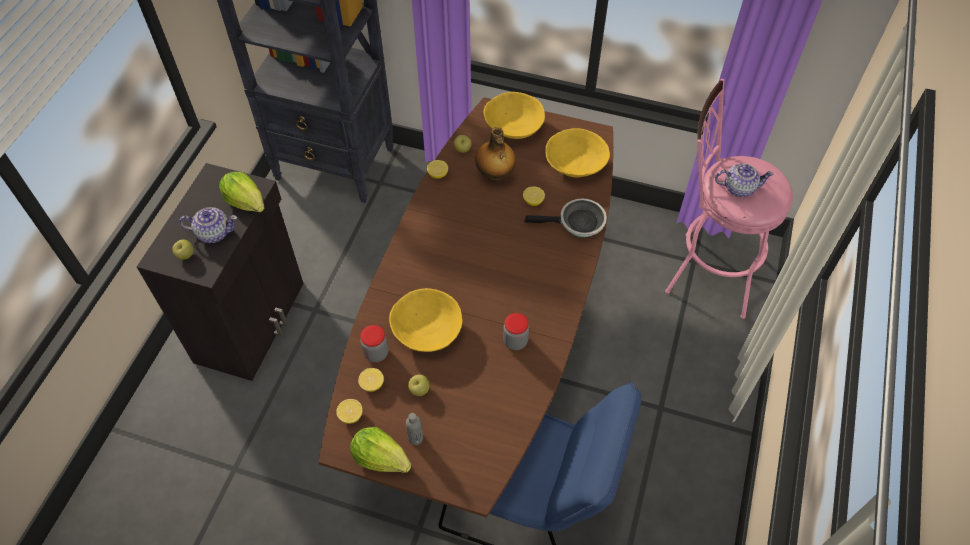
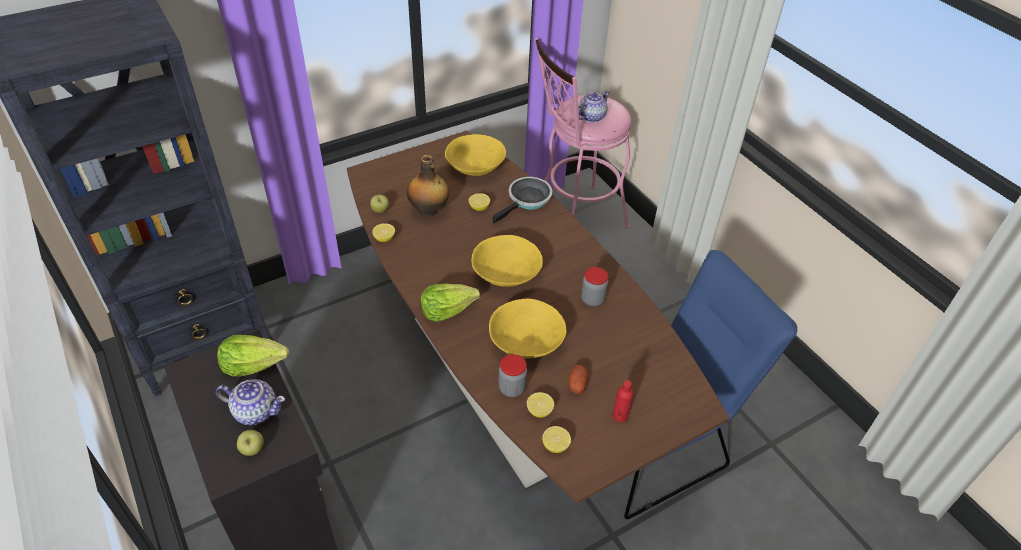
camera: 50 degrees left, 10 degrees down
teapot [179,207,237,243] -> teapot turned 60 degrees clockwise [216,379,285,425]
lettuce [350,427,411,473] -> lettuce moved to [420,284,480,322]
grey bottle [406,413,423,445] -> red bottle [613,380,634,422]
apple [408,375,430,396] -> potato [568,365,588,394]
yellow bowl [484,92,545,139] -> yellow bowl moved to [471,235,543,287]

